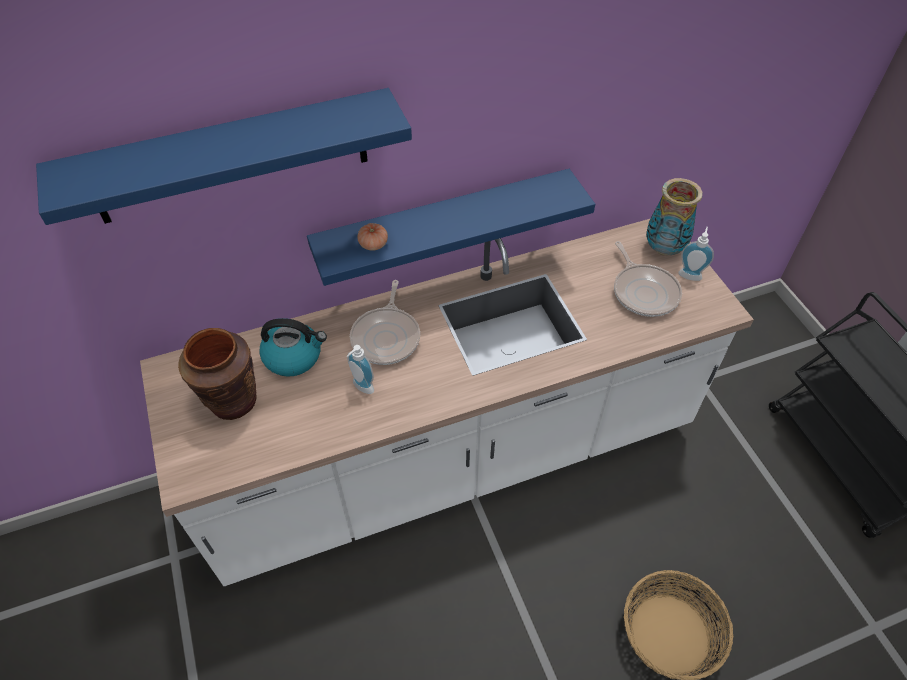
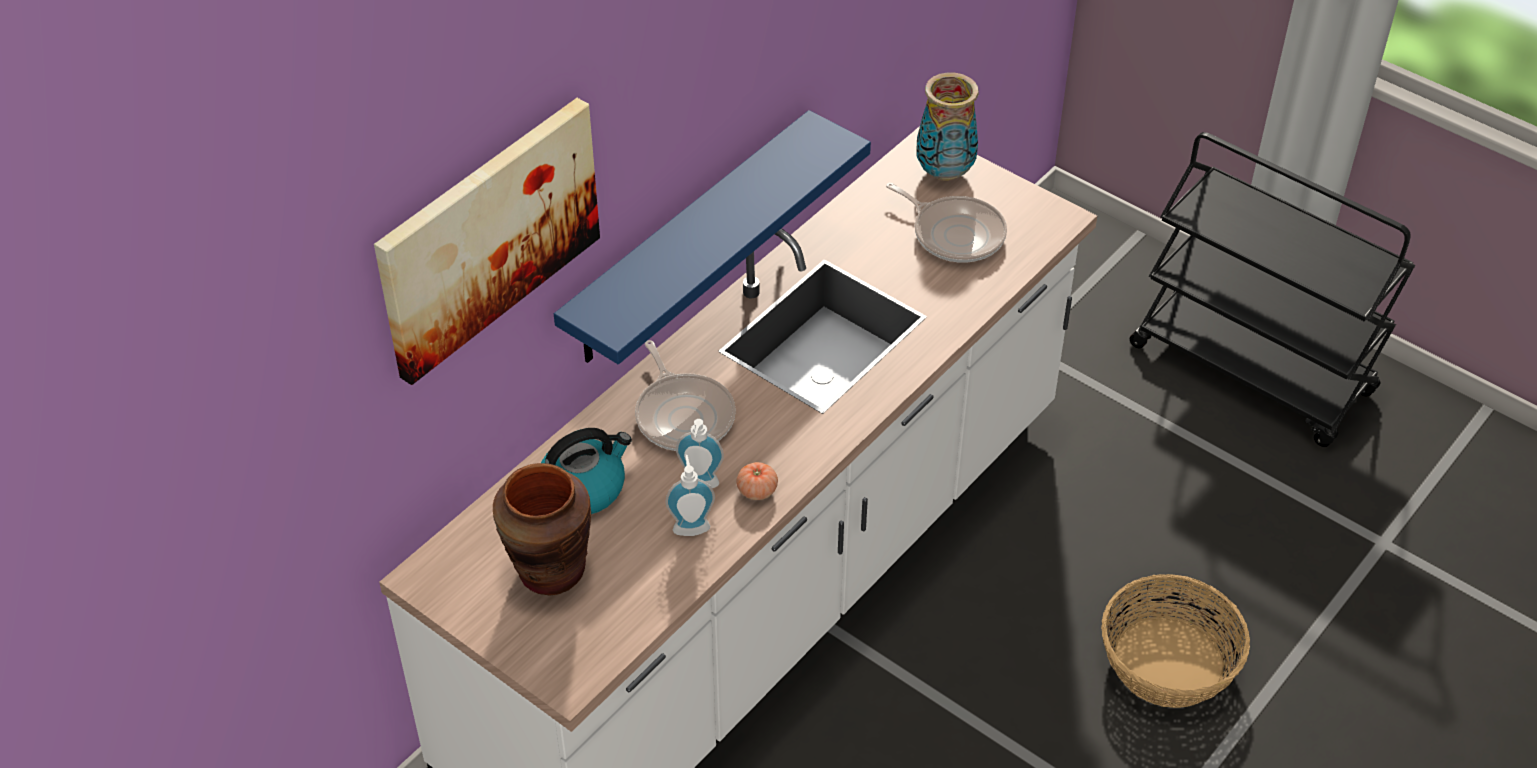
camera: 30 degrees left, 5 degrees down
blue shelf [36,88,412,225] -> picture [374,98,600,385]
tomato [357,223,388,251] -> tomato moved to [736,462,778,500]
soap dispenser [678,227,714,281] -> soap dispenser moved to [665,455,715,536]

